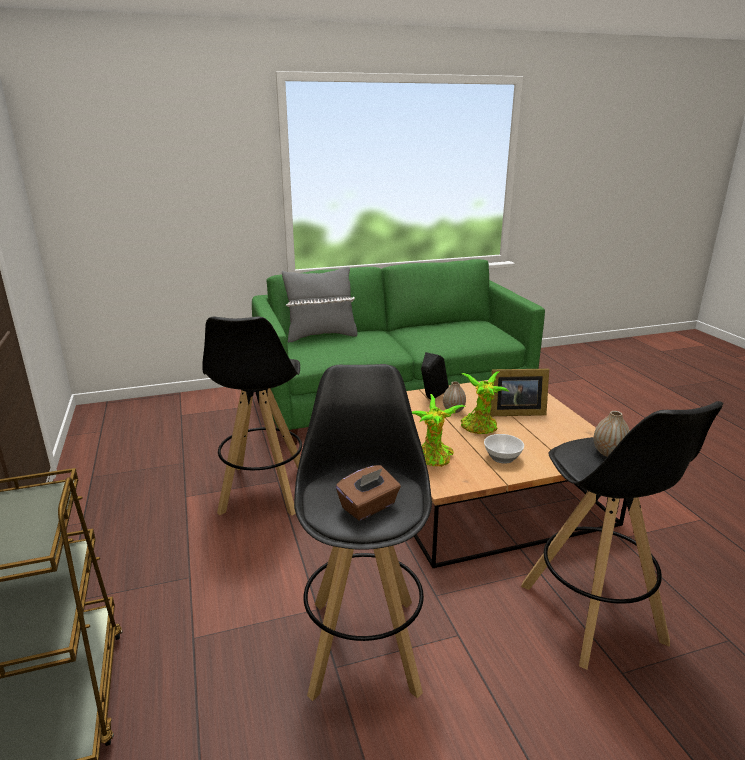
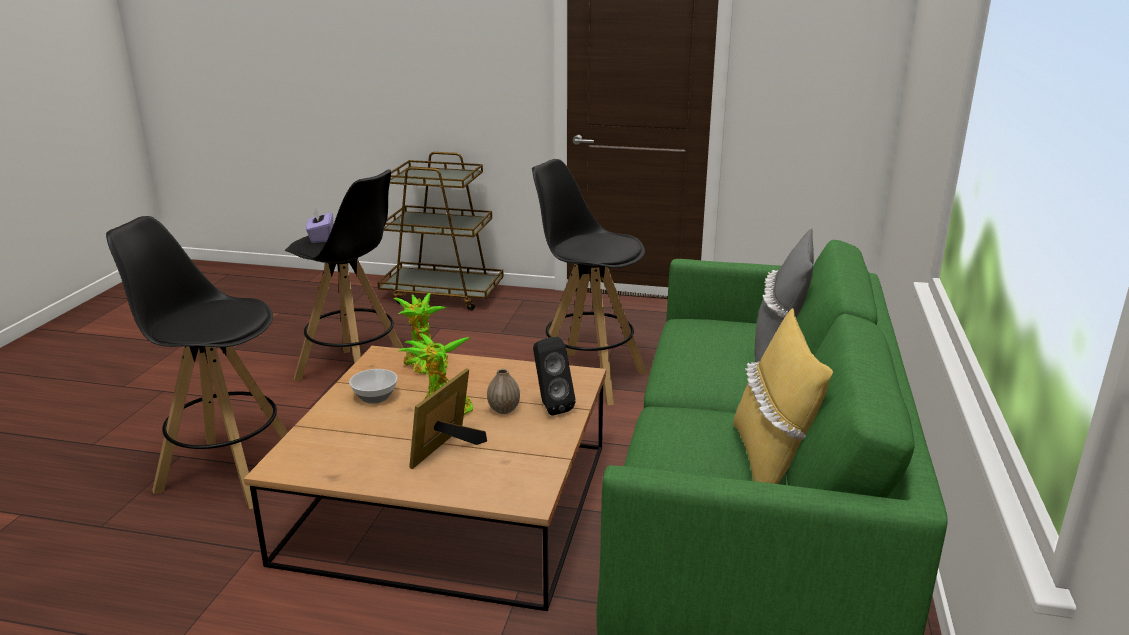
camera: 120 degrees right, 0 degrees up
brown tissue box [336,465,401,521] -> purple tissue box [306,207,333,243]
vase [594,411,630,457] -> none
none -> yellow pillow [733,308,833,484]

